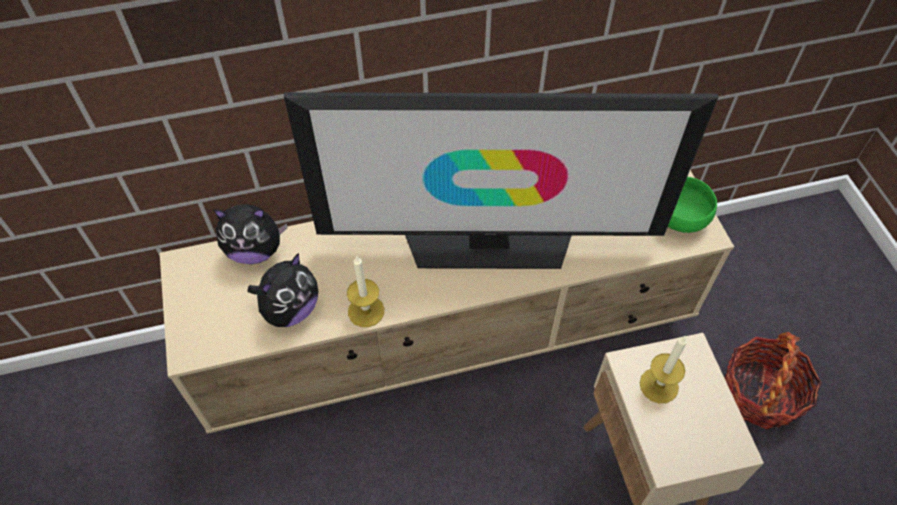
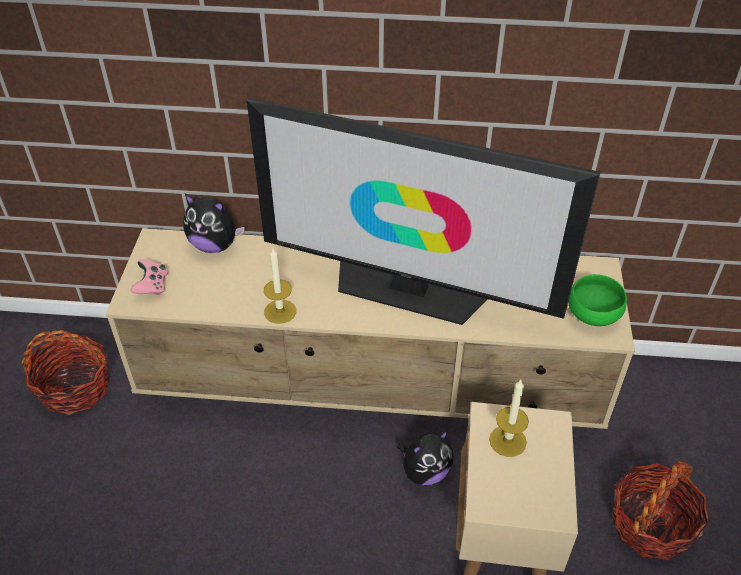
camera: 20 degrees right, 10 degrees down
plush toy [248,253,318,327] -> plush toy moved to [397,430,453,485]
none -> basket [21,330,109,415]
none -> pink game controller [131,259,168,295]

